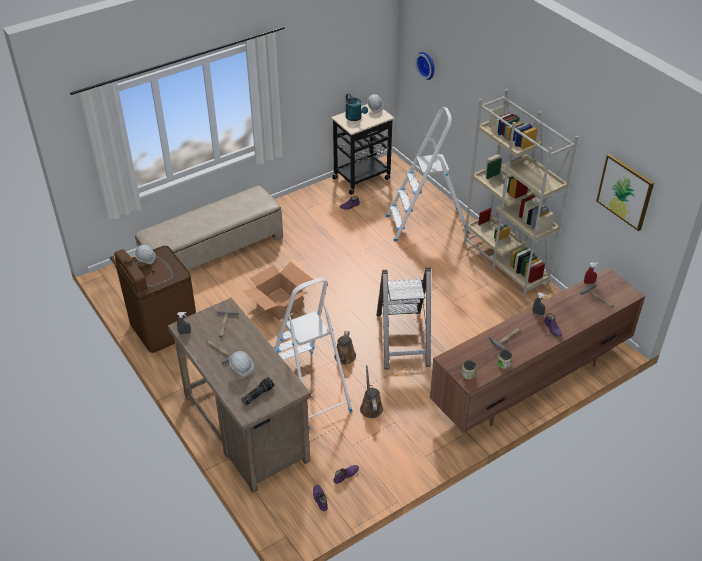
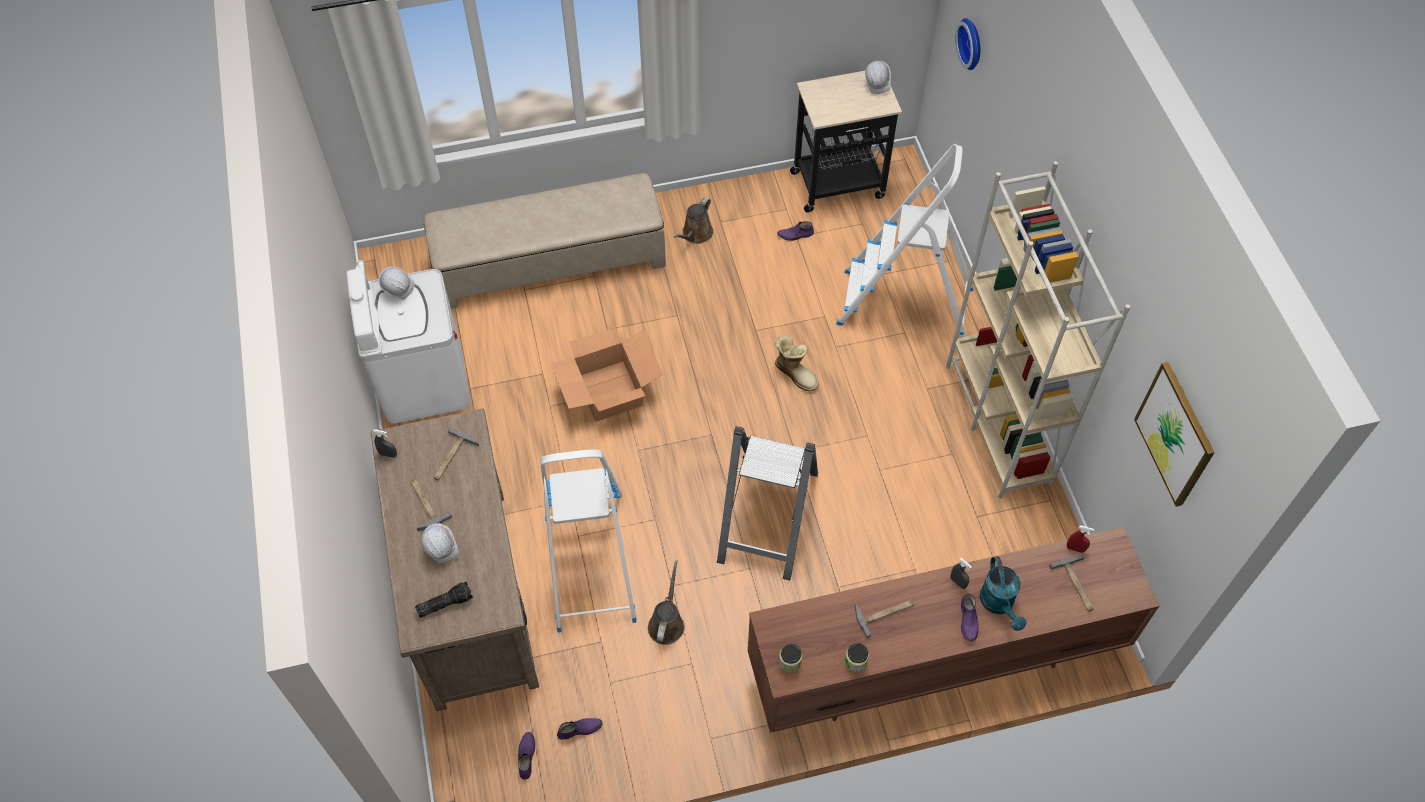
camera: 20 degrees right, 15 degrees up
brown washing machine [110,246,196,353] -> white washing machine [346,260,471,423]
brown watering can [334,331,356,364] -> brown watering can moved to [674,197,713,244]
turquoise watering can [346,93,368,121] -> turquoise watering can moved to [980,556,1027,631]
none -> boot [775,336,819,391]

